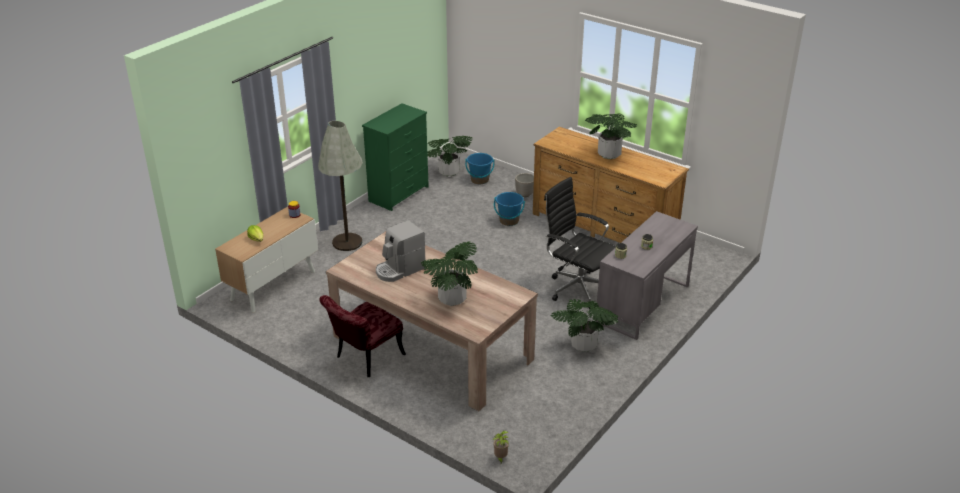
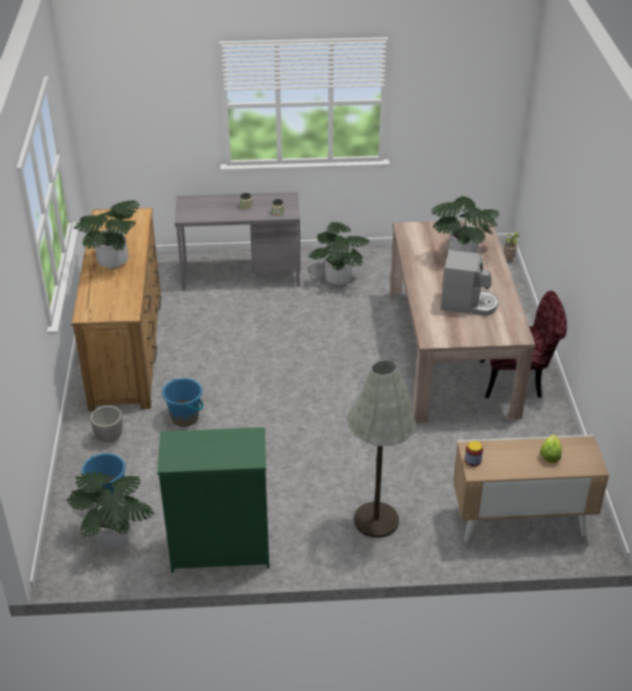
camera: 130 degrees left, 5 degrees up
black office chair [544,177,616,309] -> none

